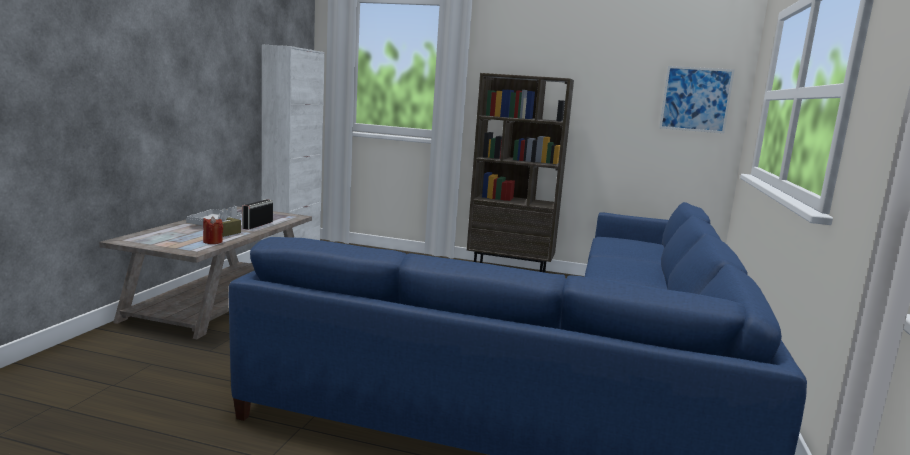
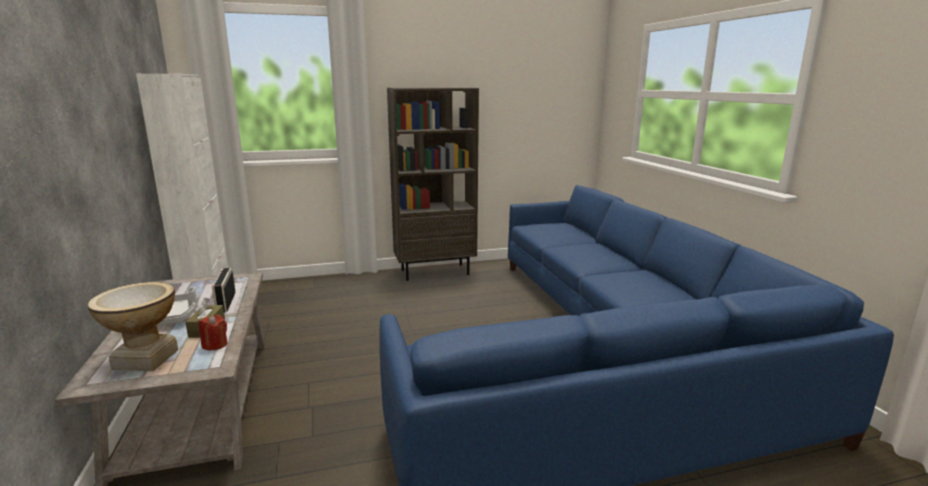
camera: 30 degrees left, 5 degrees up
picture [659,66,735,133] -> none
none -> vase [88,282,178,371]

